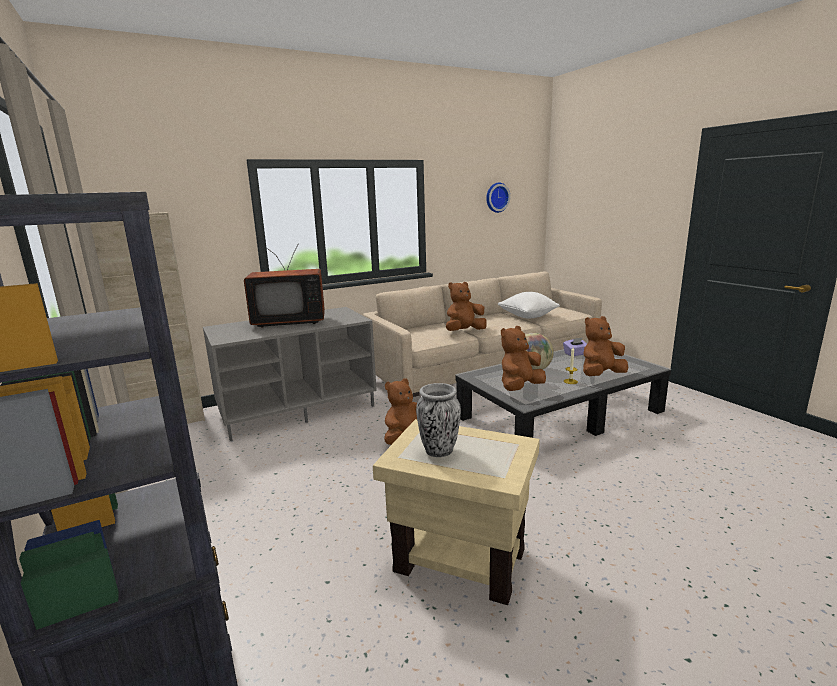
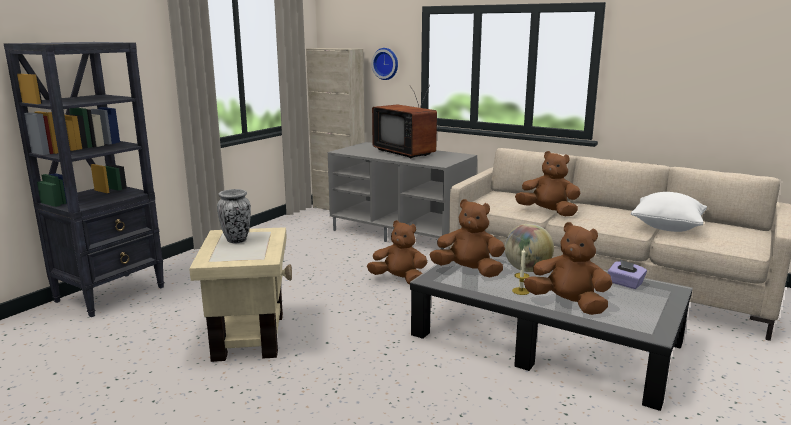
camera: 60 degrees right, 0 degrees up
wall clock [486,183,510,213] -> wall clock moved to [371,48,398,80]

